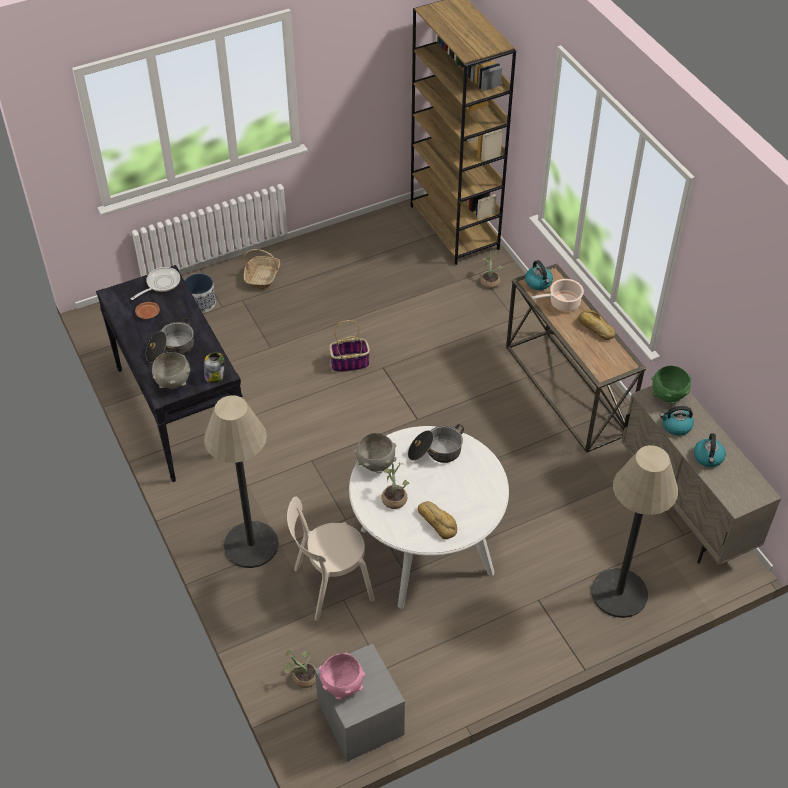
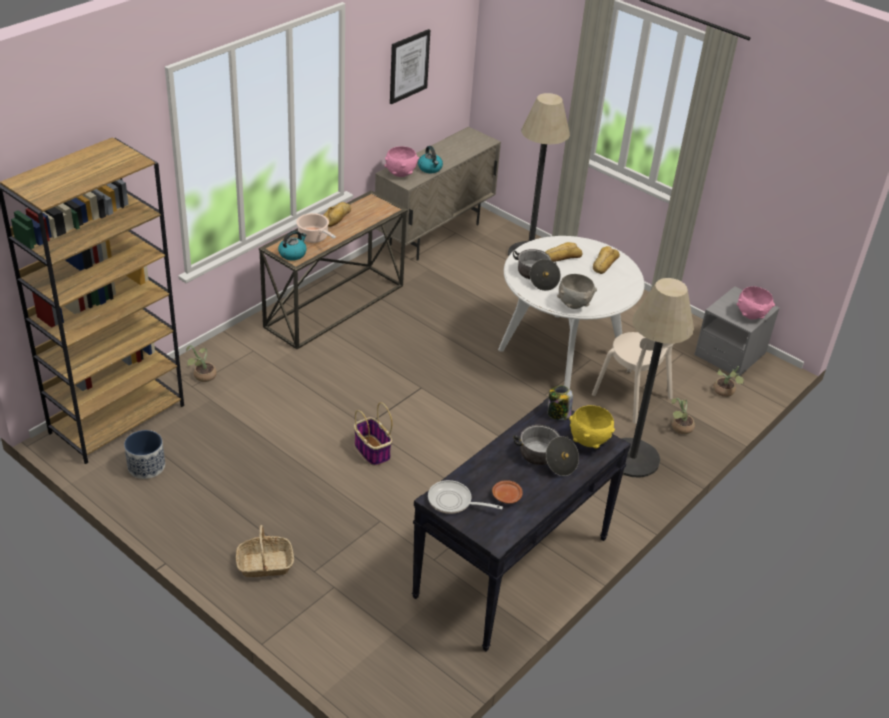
camera: 115 degrees left, 10 degrees down
grey bowl [152,352,190,389] -> yellow bowl [569,405,615,448]
planter [184,273,216,313] -> planter moved to [124,430,165,479]
potted plant [382,462,410,509] -> potted plant moved to [671,398,695,434]
green bowl [651,366,692,404] -> pink bowl [384,146,419,177]
kettle [694,433,726,467] -> none
none -> picture [390,29,430,104]
none -> bread [545,242,582,262]

